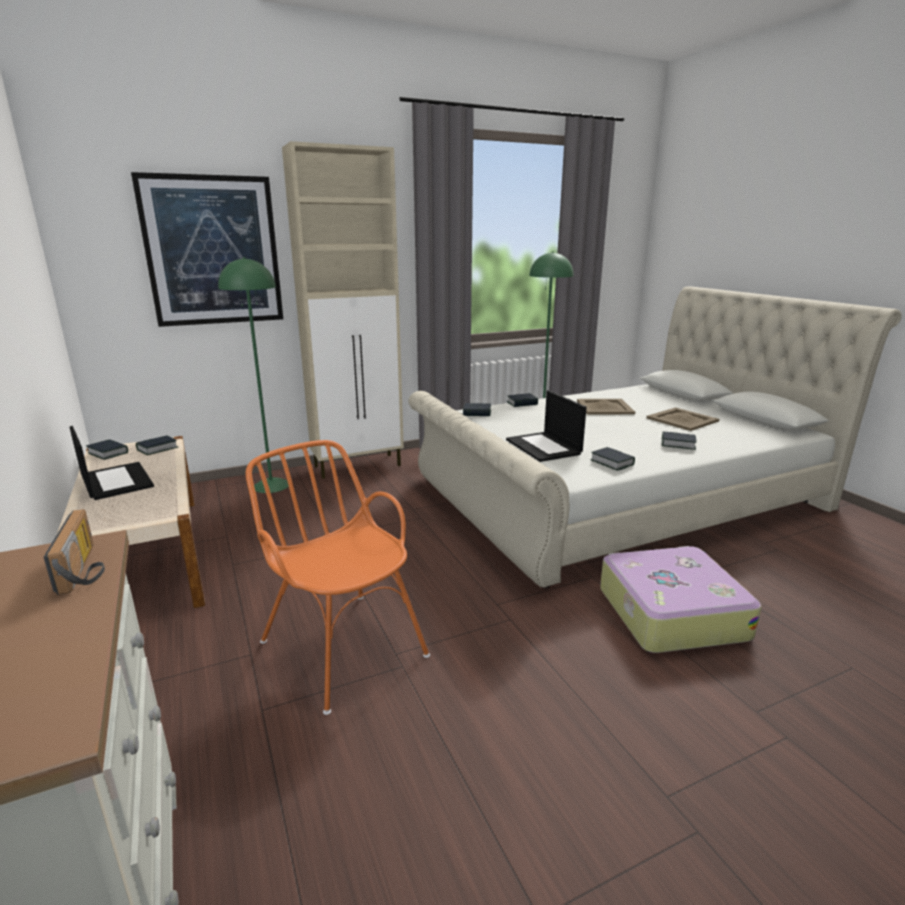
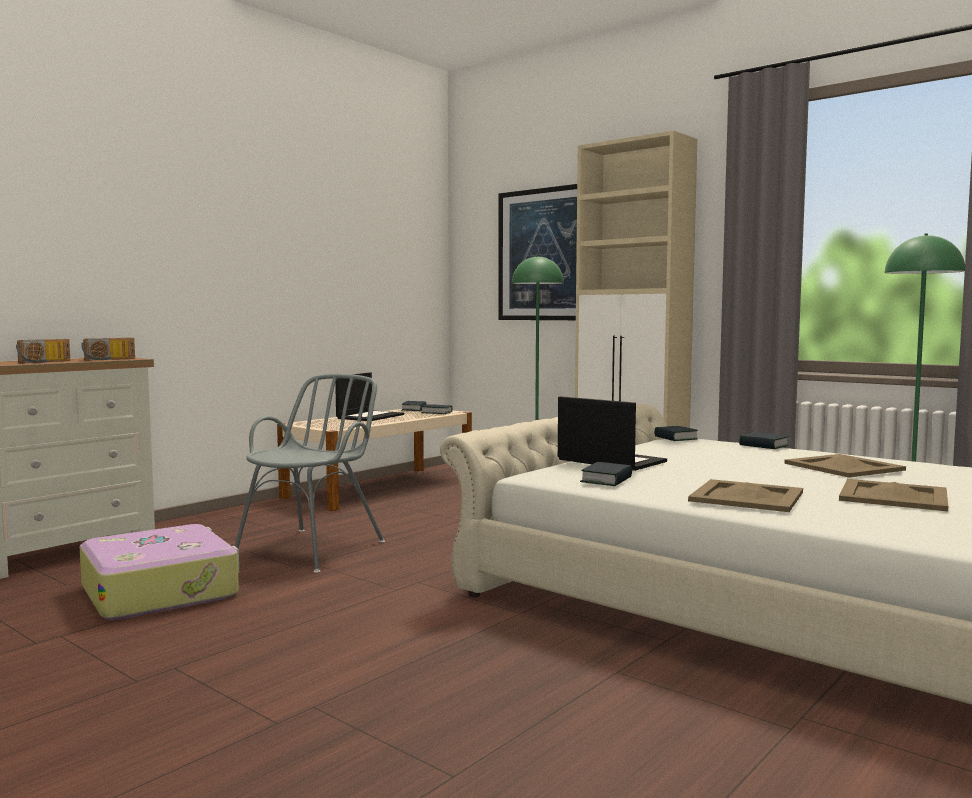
camera: 65 degrees right, 15 degrees down
orange chair [246,440,430,715] -> grey chair [235,374,385,573]
laptop [506,390,587,462] -> laptop turned 90 degrees clockwise [558,396,667,471]
suitcase [600,546,761,653] -> suitcase moved to [80,524,239,620]
book [662,431,697,450] -> beige tray [688,479,803,512]
none -> radio [16,339,70,363]

